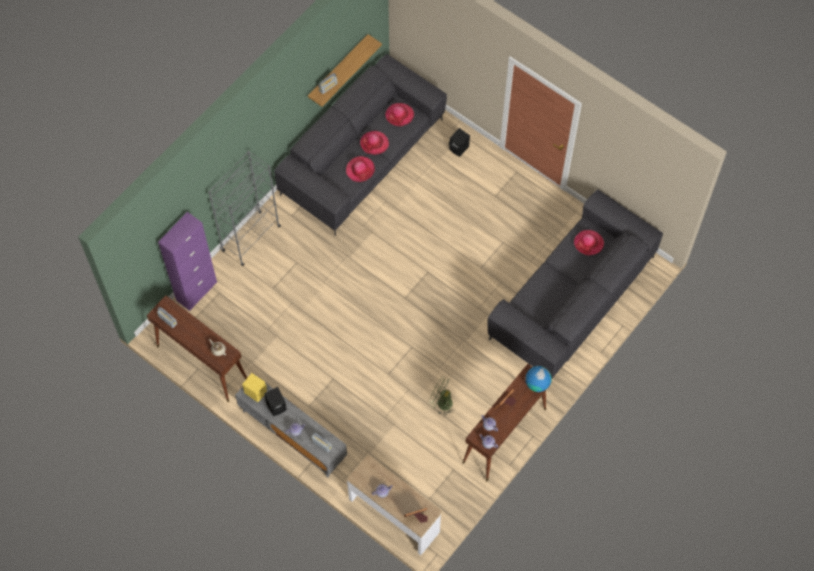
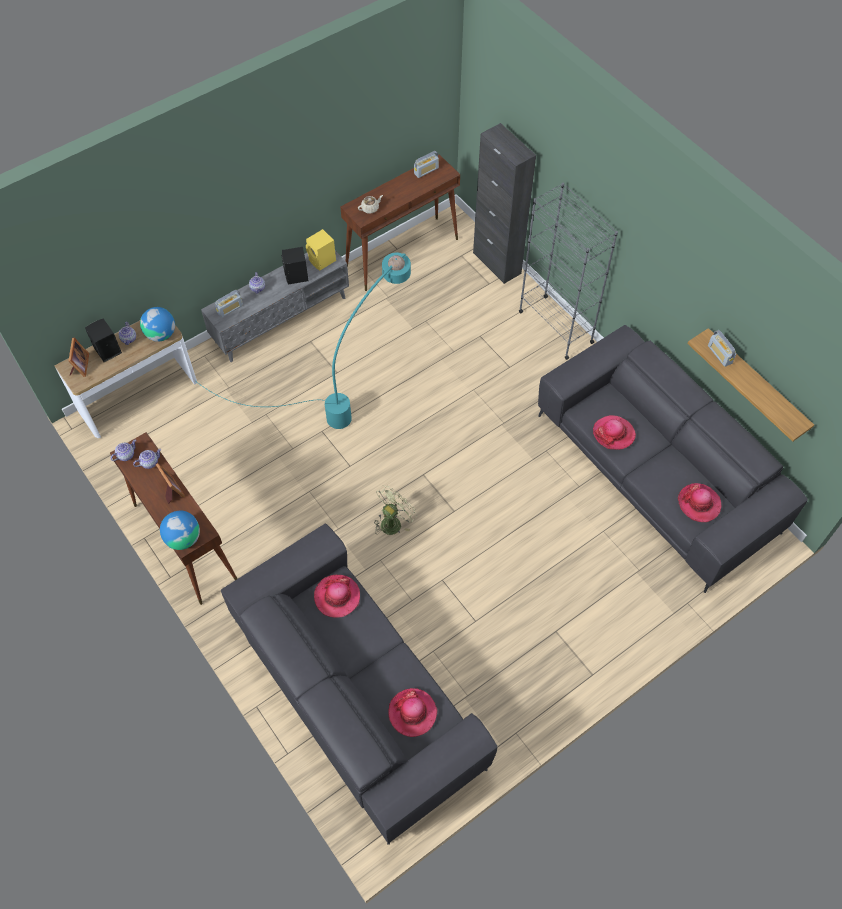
camera: 105 degrees right, 5 degrees down
purple cabinet [158,212,217,311] -> black cabinet [473,123,536,284]
hat [360,131,389,155] -> hat moved to [314,574,360,618]
green fan [428,376,455,415] -> green fan moved to [374,485,417,535]
black speaker [449,128,470,157] -> black speaker moved to [85,318,122,362]
none -> globe [140,307,175,342]
none -> turquoise floor lamp [195,253,411,429]

